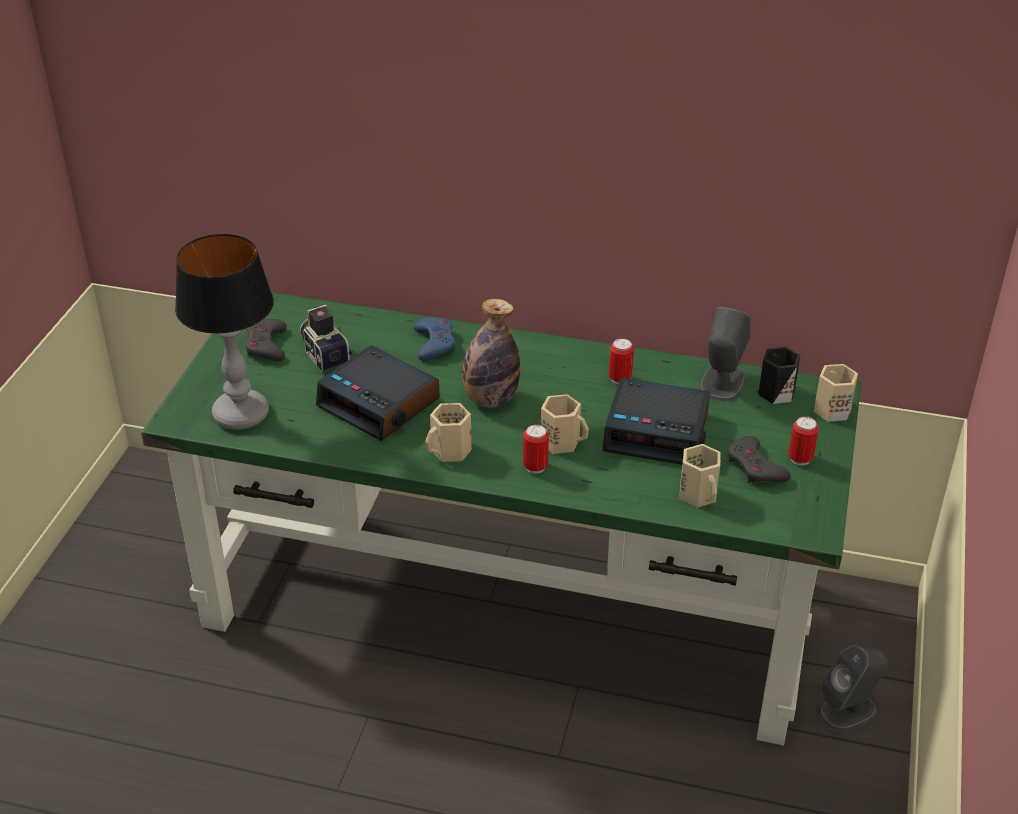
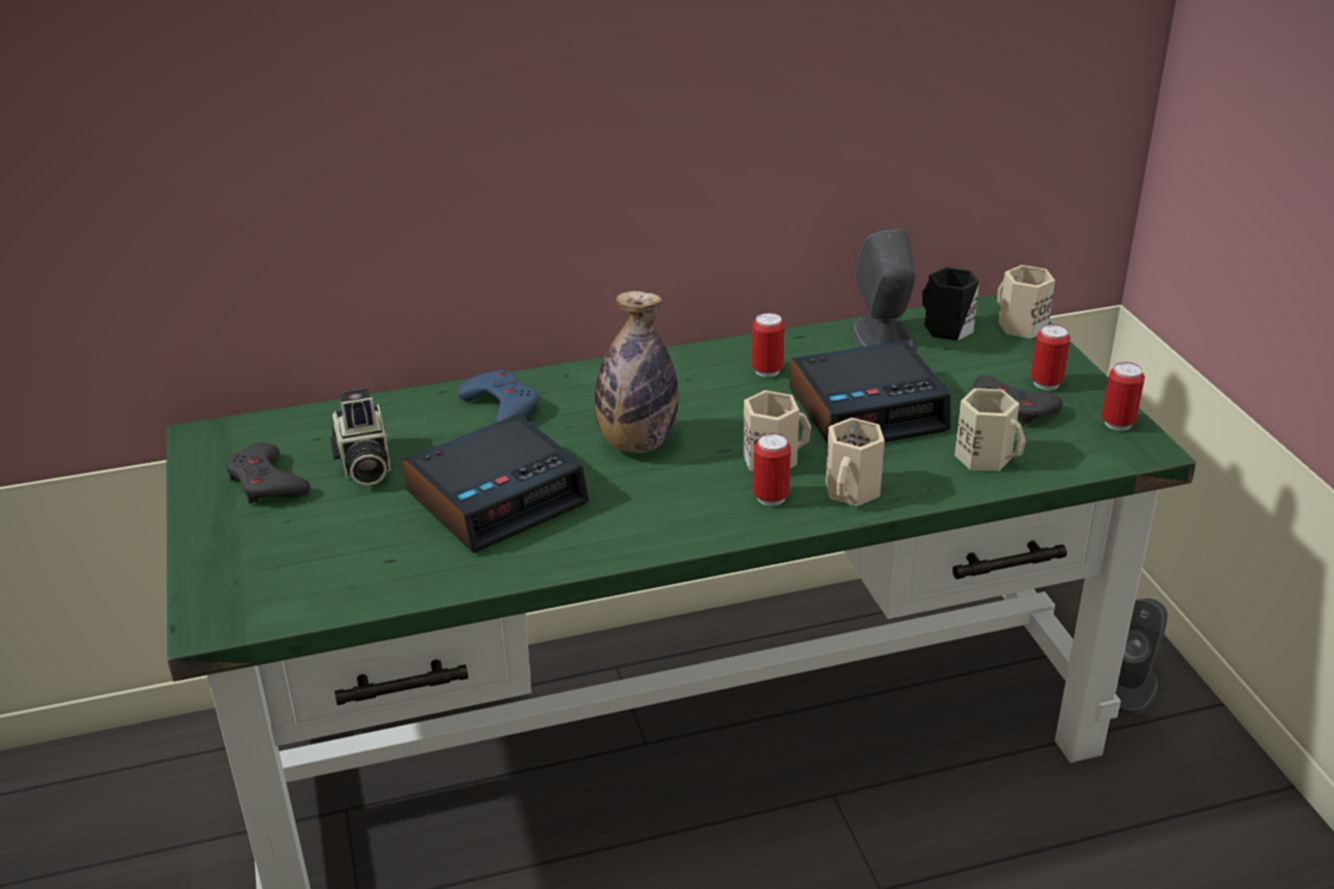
camera: 30 degrees left, 5 degrees down
table lamp [175,234,274,430] -> none
camera [300,305,352,372] -> camera turned 135 degrees counterclockwise [330,389,391,486]
alarm clock [316,345,440,441] -> alarm clock turned 45 degrees counterclockwise [403,414,589,552]
beige mug [425,403,472,462] -> beige mug moved to [826,418,885,506]
none -> can [1102,362,1145,431]

